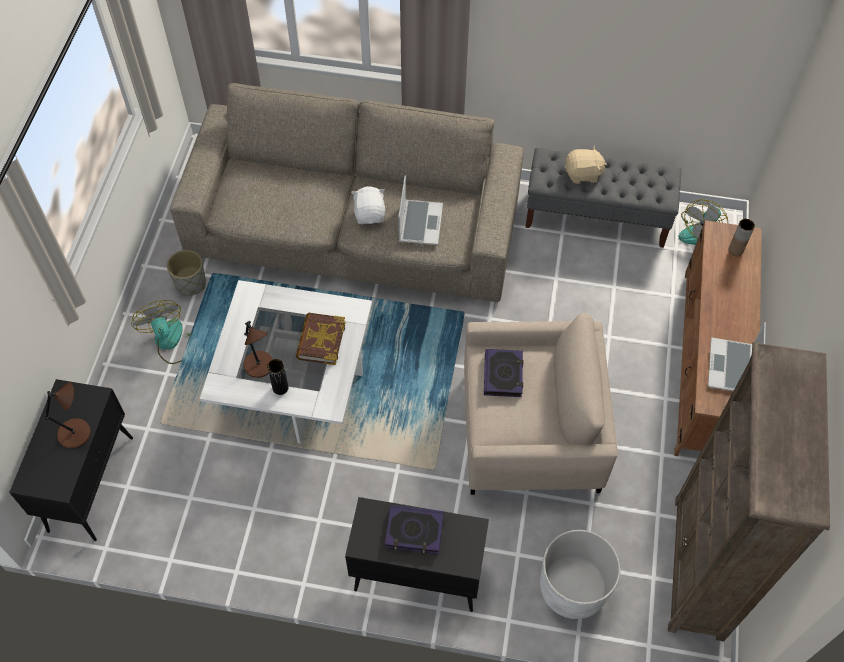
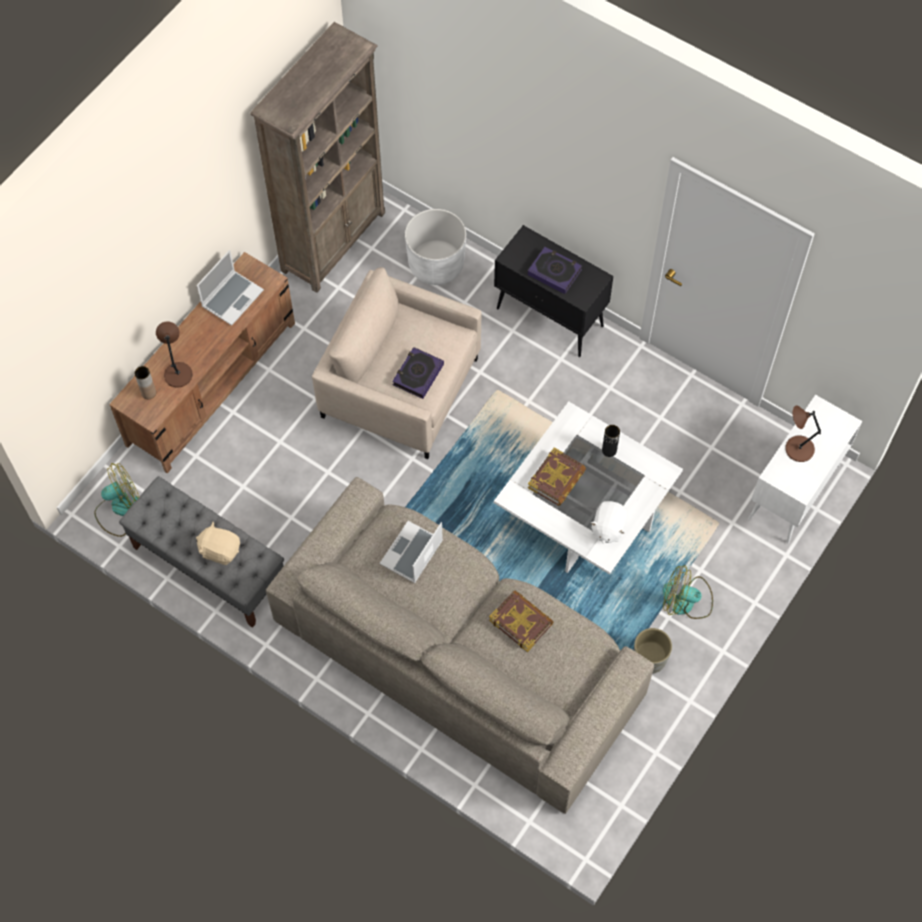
camera: 155 degrees left, 5 degrees up
black cabinet [9,379,133,541] -> white cabinet [748,395,862,544]
fan [131,300,191,364] -> fan turned 105 degrees clockwise [663,565,713,619]
brown table lamp [243,321,273,378] -> brown table lamp moved to [156,322,193,388]
white plush toy [351,186,385,224] -> white plush toy moved to [591,501,628,544]
none -> book [489,590,554,652]

